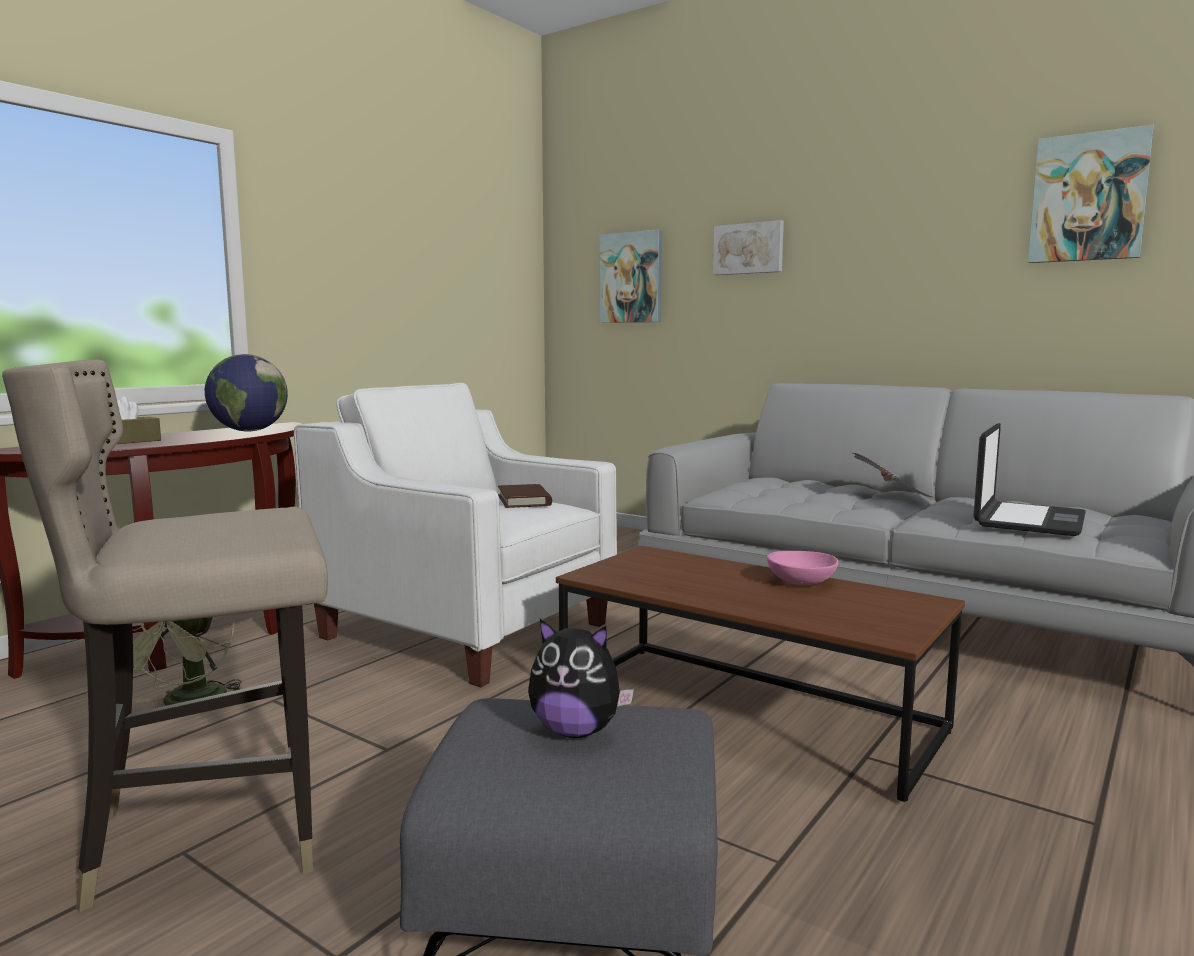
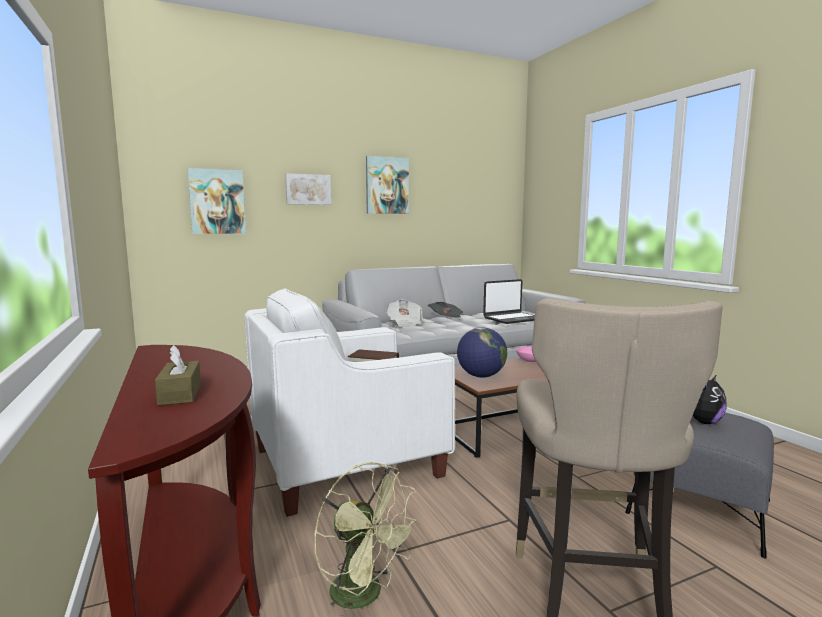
camera: 60 degrees left, 0 degrees up
globe [205,354,288,431] -> globe moved to [457,327,507,378]
laptop [973,423,1086,536] -> laptop turned 90 degrees clockwise [483,279,535,324]
picture [1028,124,1154,263] -> picture moved to [366,156,409,214]
none -> newspaper [387,299,422,328]

